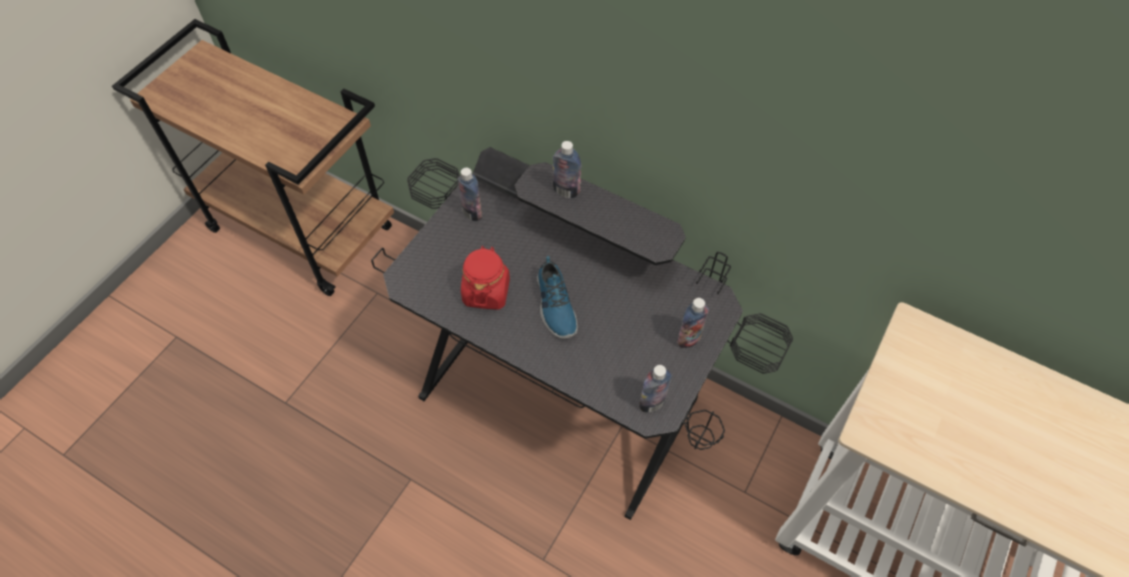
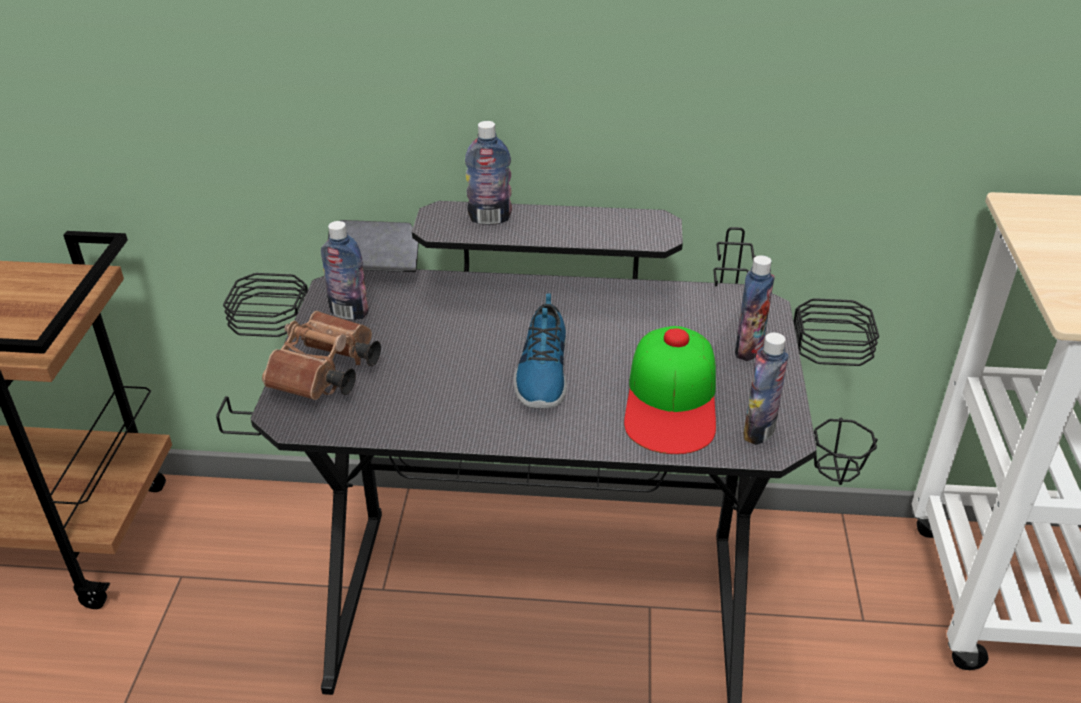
camera: 25 degrees left, 20 degrees down
red jar [461,246,510,310] -> none
shoe [537,256,578,339] -> shoe turned 45 degrees clockwise [513,293,567,408]
none -> brown binoculars [262,311,381,400]
none -> cap [624,326,716,454]

